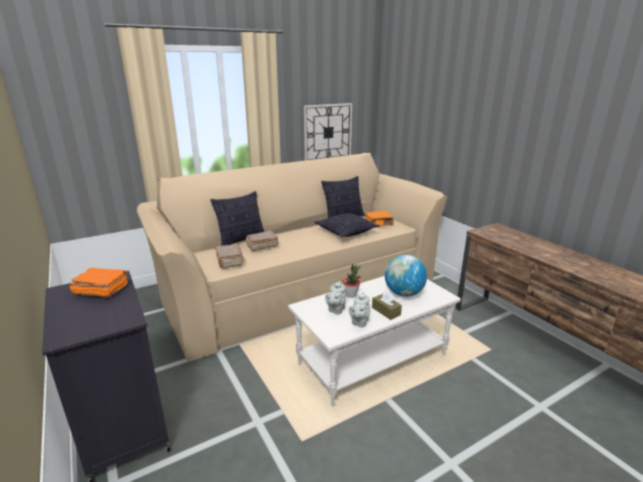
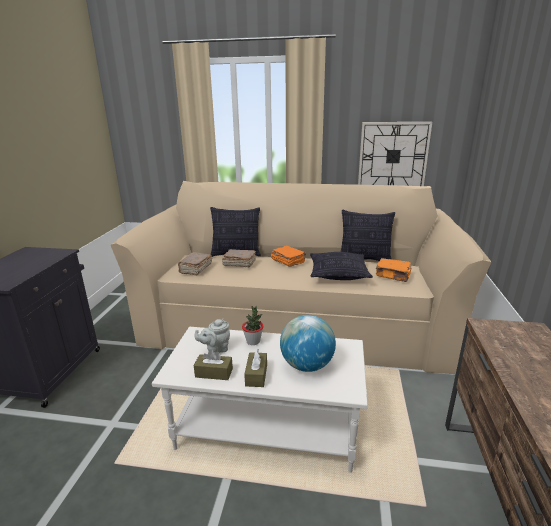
camera: 40 degrees right, 0 degrees up
orange book [70,268,128,297] -> orange book moved to [271,246,306,267]
grey teapot [349,292,370,327] -> brown tissue box [194,350,233,380]

